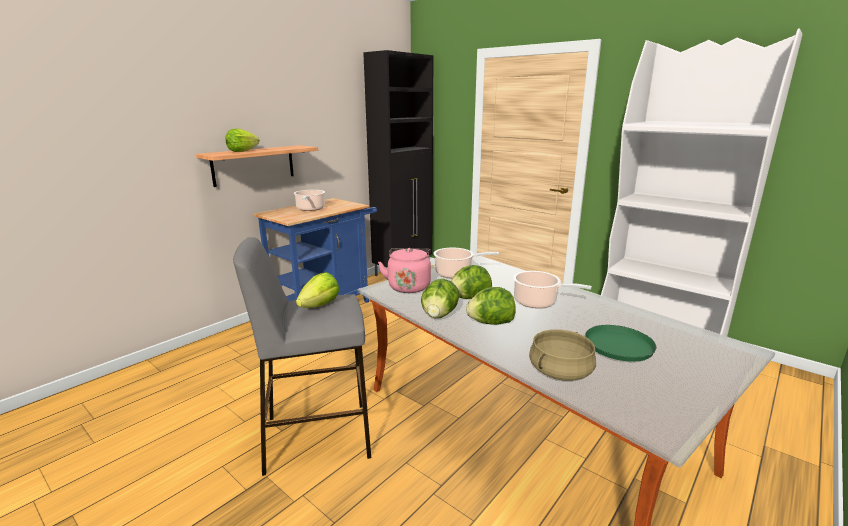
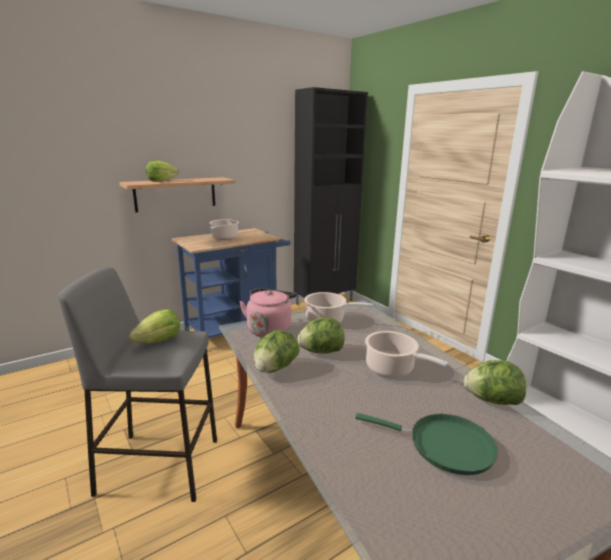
camera: 15 degrees right, 0 degrees up
lettuce [466,287,516,325] -> lettuce moved to [464,360,526,405]
beige cooking pot [529,329,596,381] -> none

